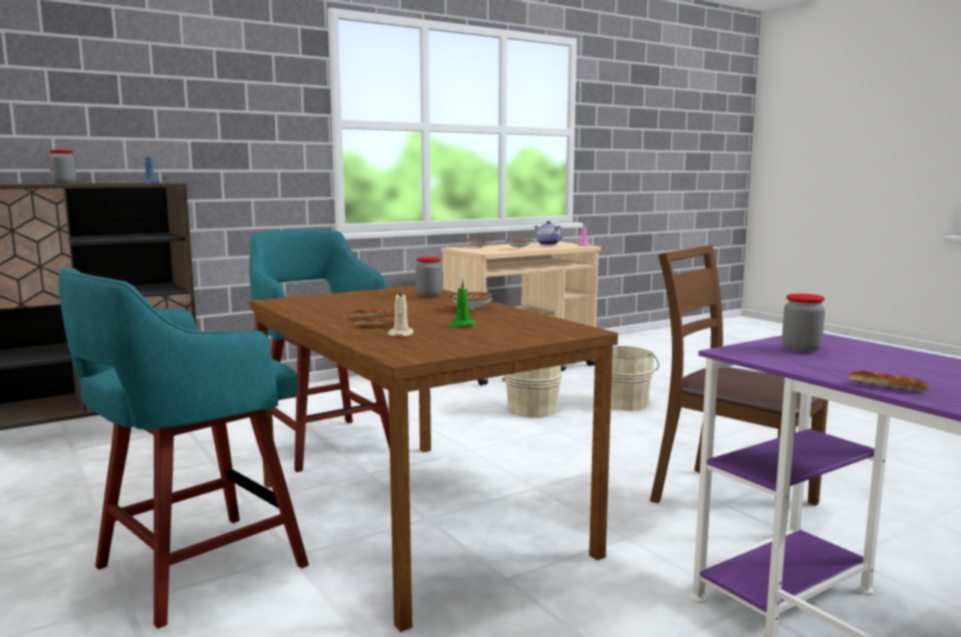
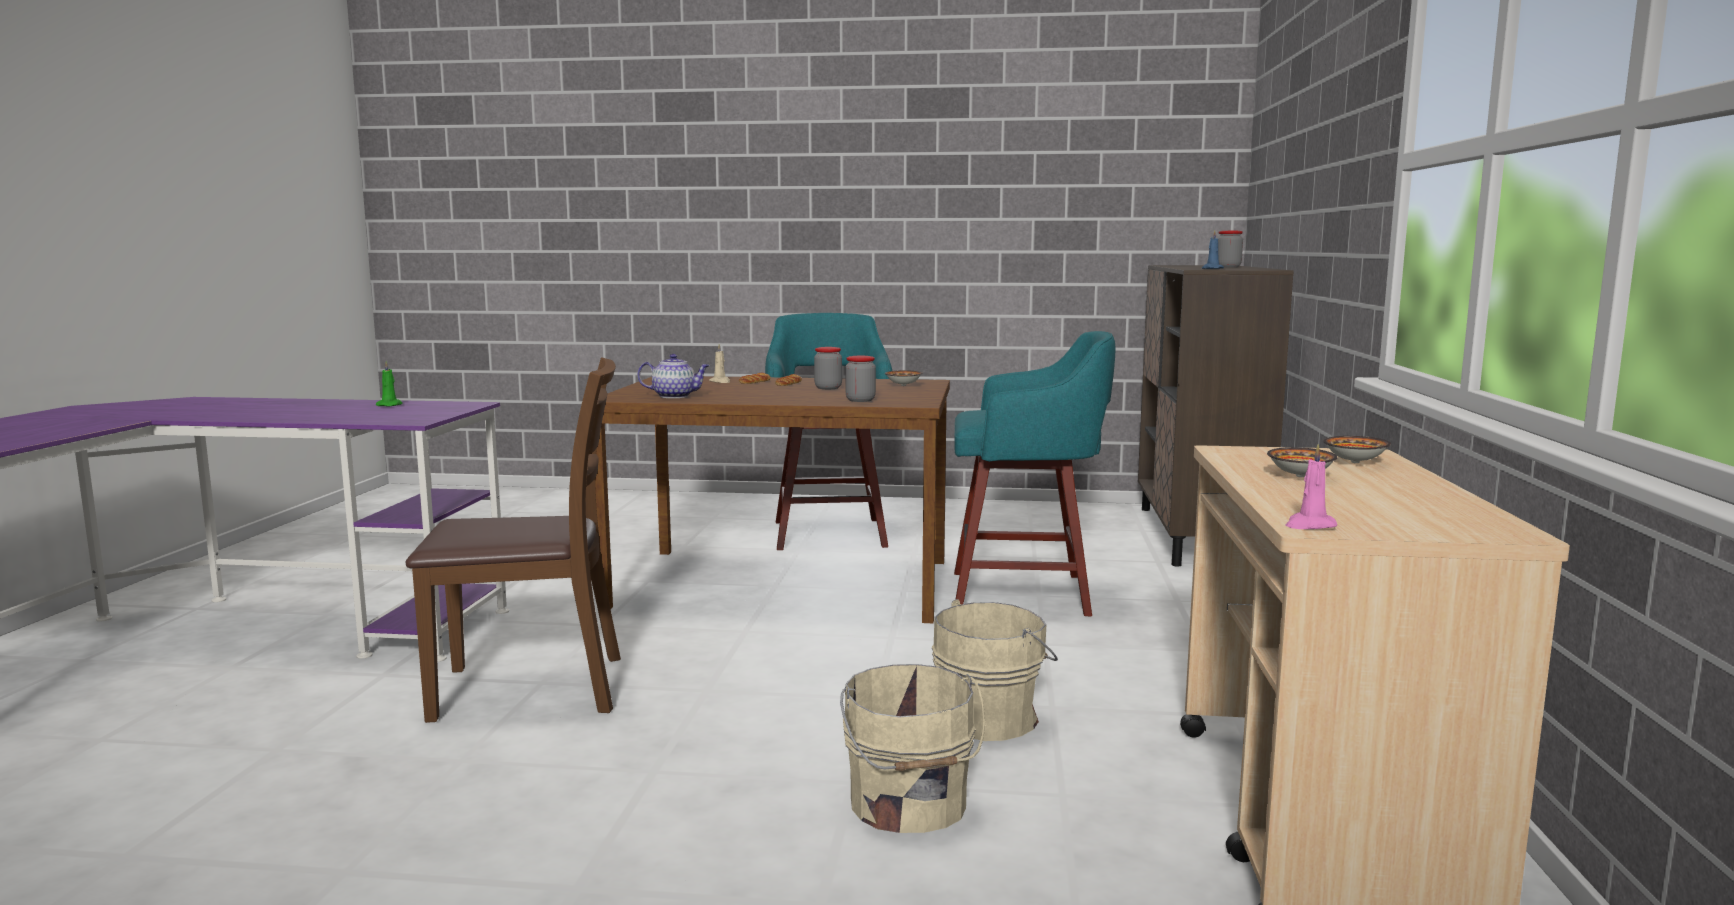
camera: 130 degrees right, 0 degrees up
green candle [448,279,476,328] -> green candle moved to [376,361,403,407]
bowl [449,292,495,310] -> bowl moved to [885,370,922,386]
teapot [534,221,564,245] -> teapot moved to [637,354,710,398]
jar [782,294,825,352] -> jar moved to [814,347,842,389]
bread [849,370,929,391] -> none

